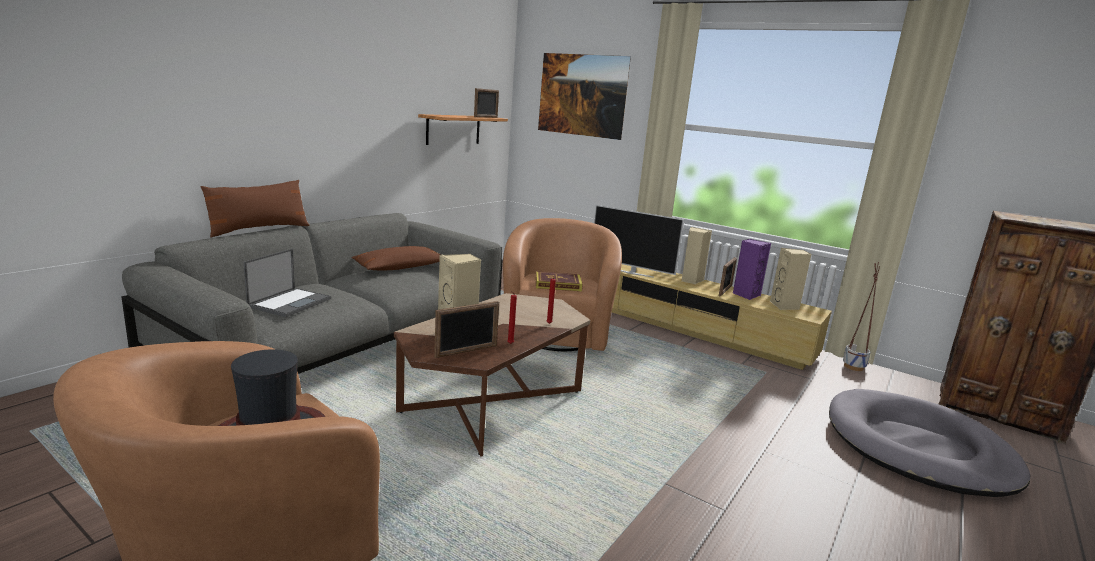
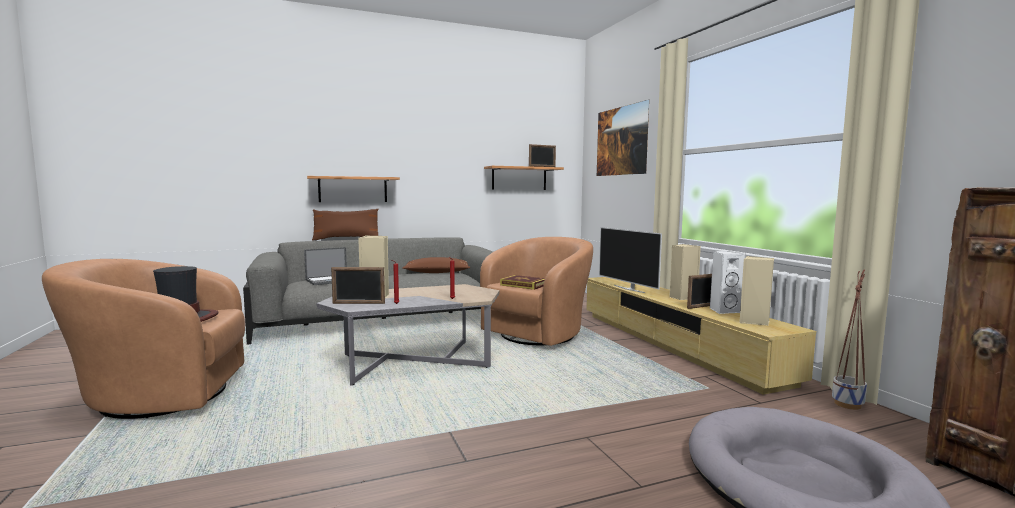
camera: 35 degrees right, 10 degrees down
brown coffee table [394,293,590,457] -> grey coffee table [317,284,500,385]
purple speaker [733,239,771,300] -> white speaker [710,251,746,314]
none -> shelf [307,176,400,202]

